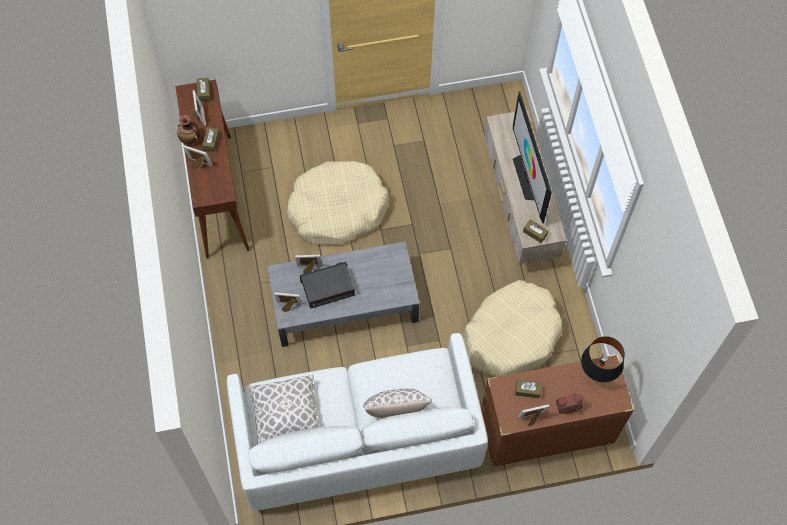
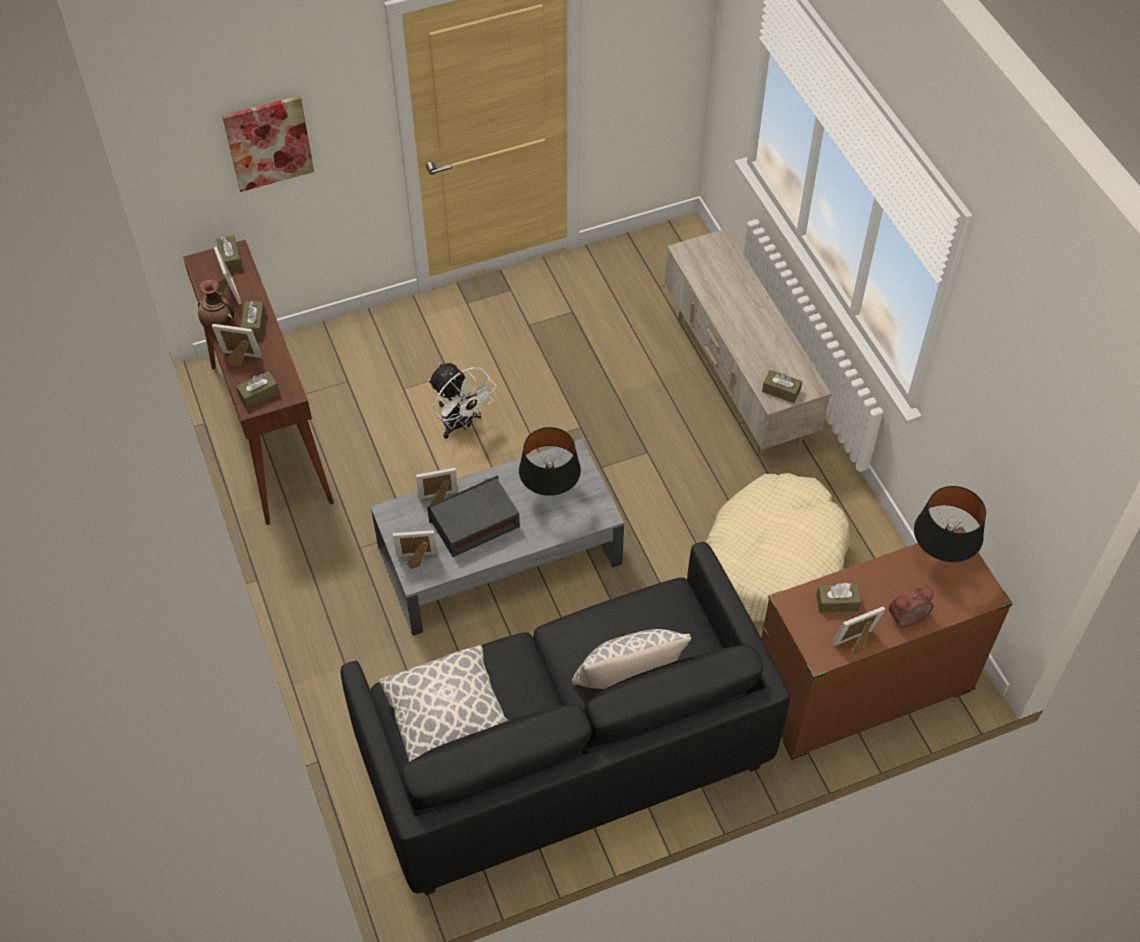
camera: 10 degrees left, 10 degrees down
white sofa [227,333,488,511] -> black sofa [341,542,790,895]
beige dog bed [286,161,389,245] -> white fan [428,363,496,439]
television [513,91,552,223] -> none
none -> picture [222,95,314,192]
none -> brown tissue box [236,371,280,408]
none -> black table lamp [519,427,581,496]

